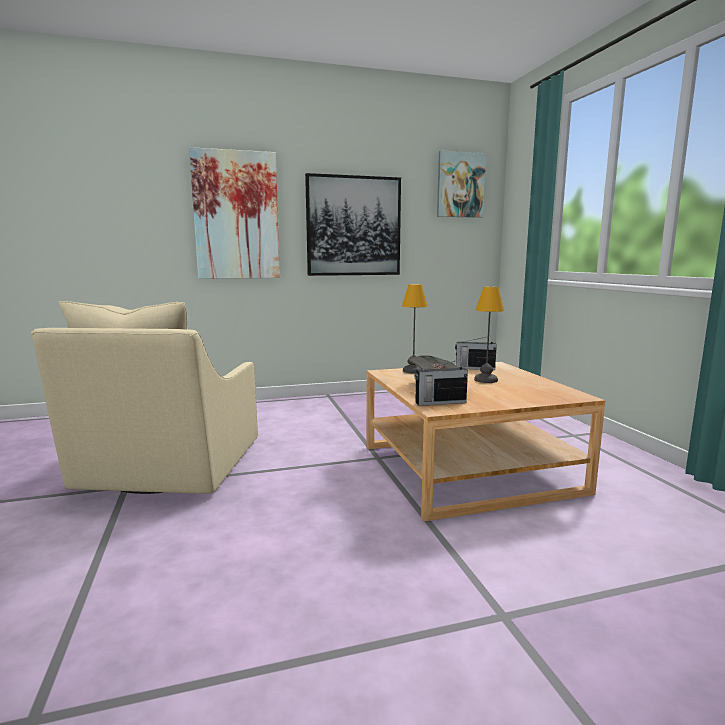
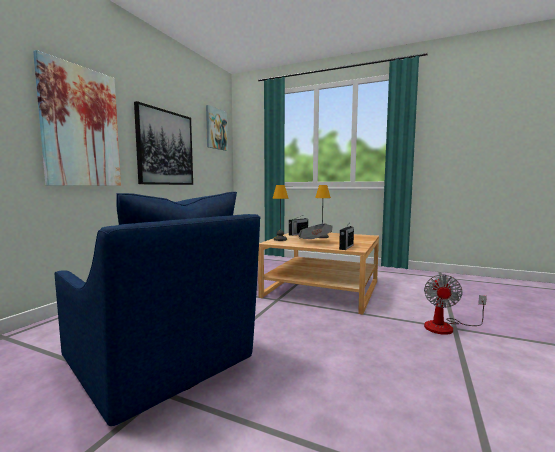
camera: 50 degrees left, 5 degrees down
beige armchair [31,301,258,494] -> blue armchair [55,192,261,426]
none -> fan [424,274,487,335]

